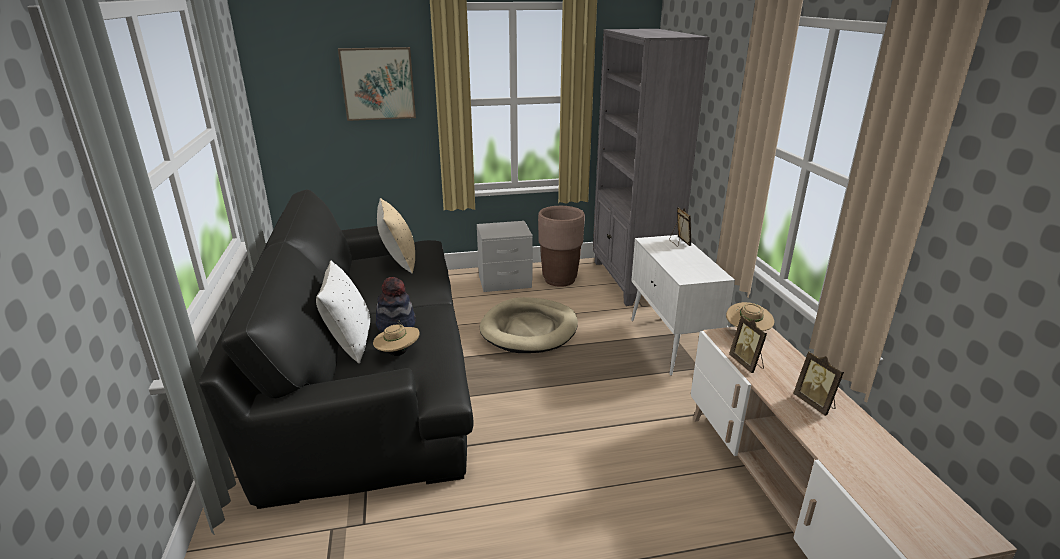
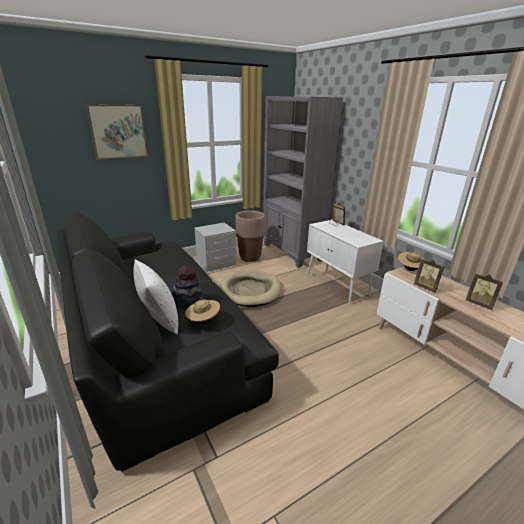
camera: 20 degrees left, 0 degrees up
beige pillow [377,198,415,274] -> none

